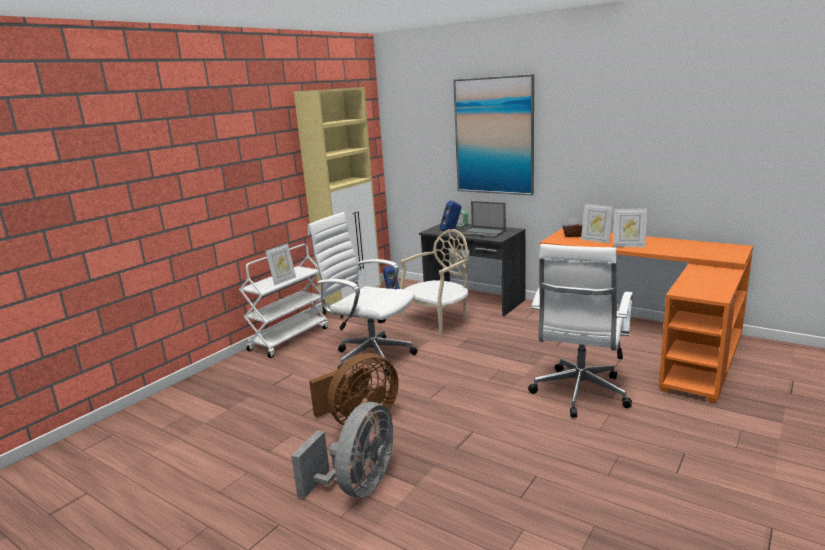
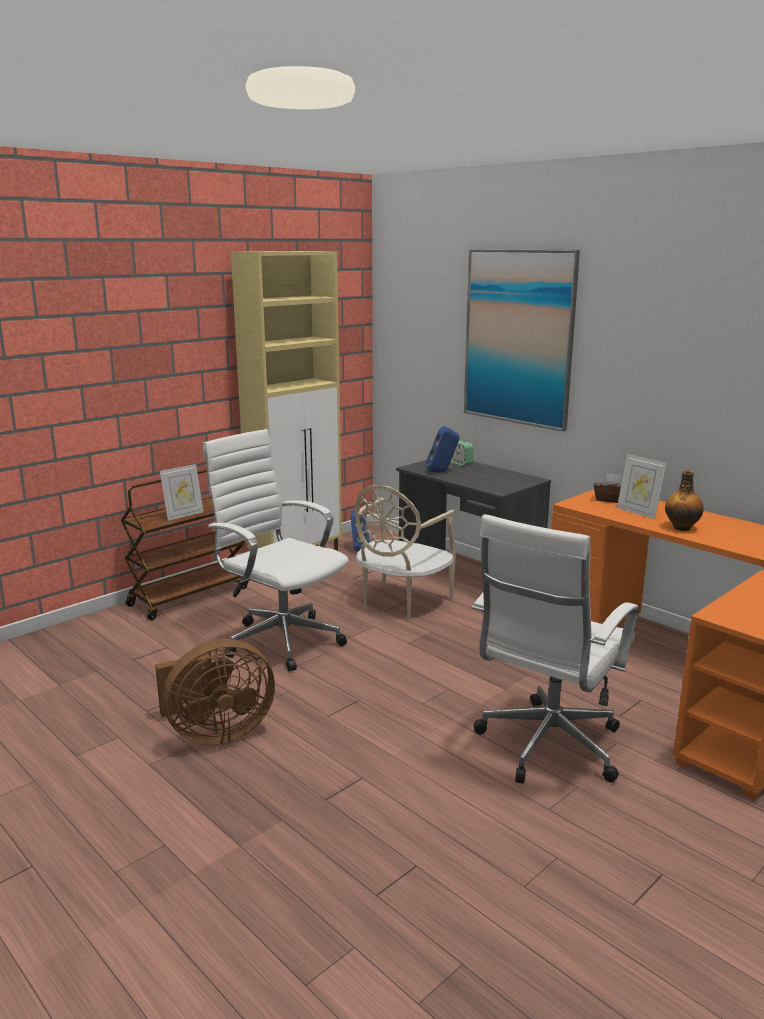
camera: 10 degrees right, 0 degrees up
white cart [239,244,328,358] -> brown cart [121,470,248,620]
grey fan [291,402,393,498] -> none
beige chair [400,229,468,338] -> beige chair turned 150 degrees clockwise [355,485,456,621]
laptop [462,201,506,238] -> none
picture frame [613,209,647,247] -> bottle [665,470,704,531]

